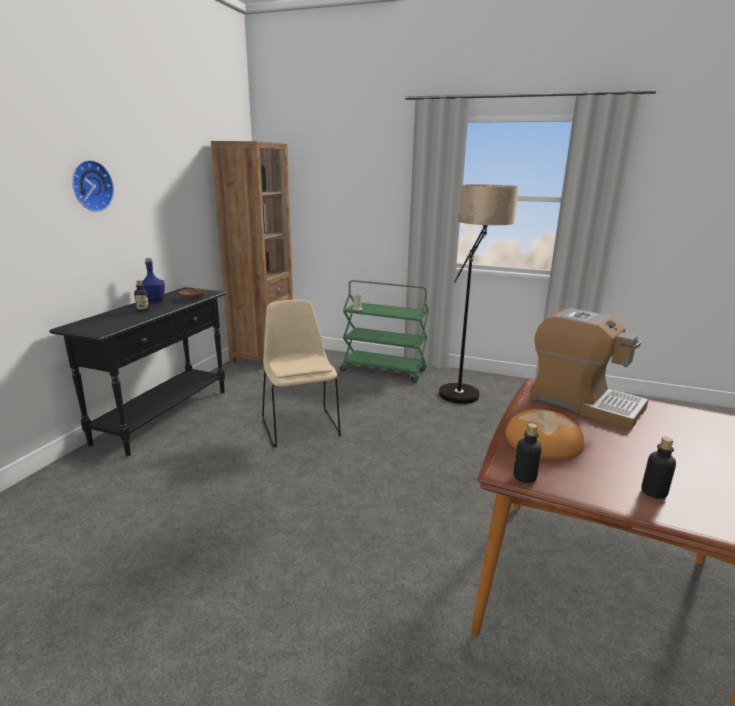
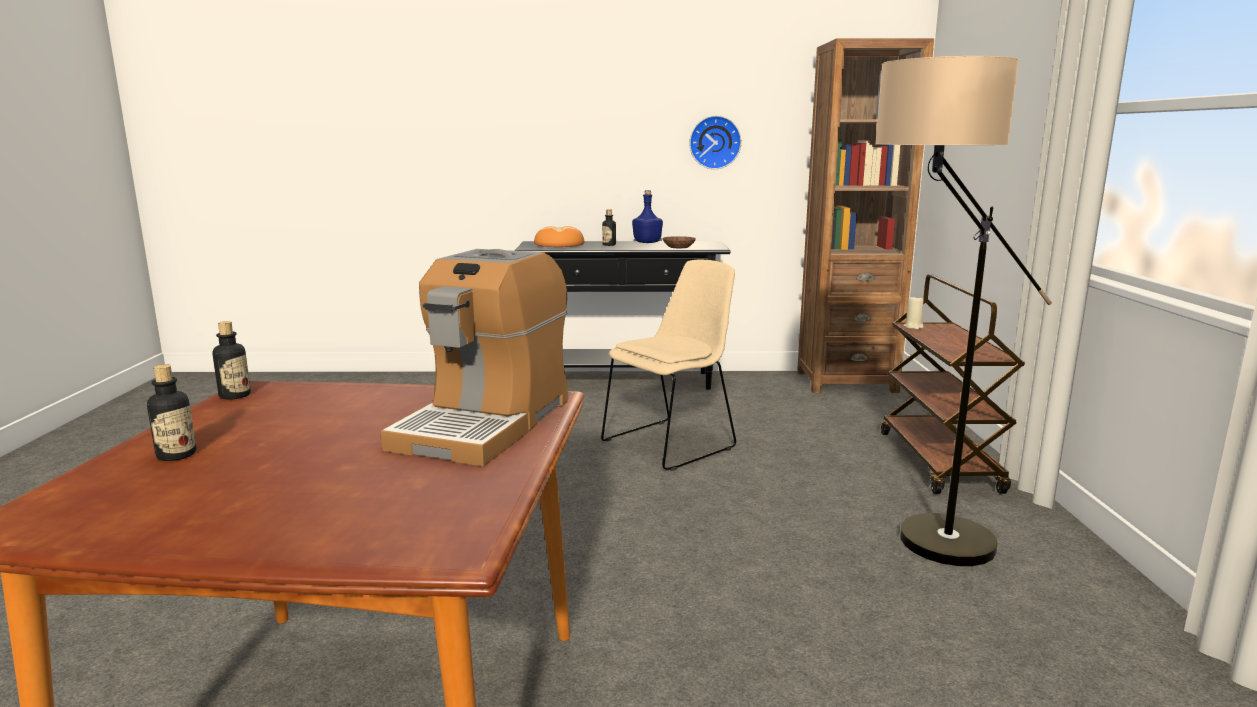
camera: 70 degrees right, 5 degrees down
wall clock [72,160,114,212] -> wall clock moved to [689,116,741,169]
green cart [340,280,429,383] -> brown cart [881,274,1025,494]
bread [505,409,584,460] -> bread moved to [534,226,584,247]

